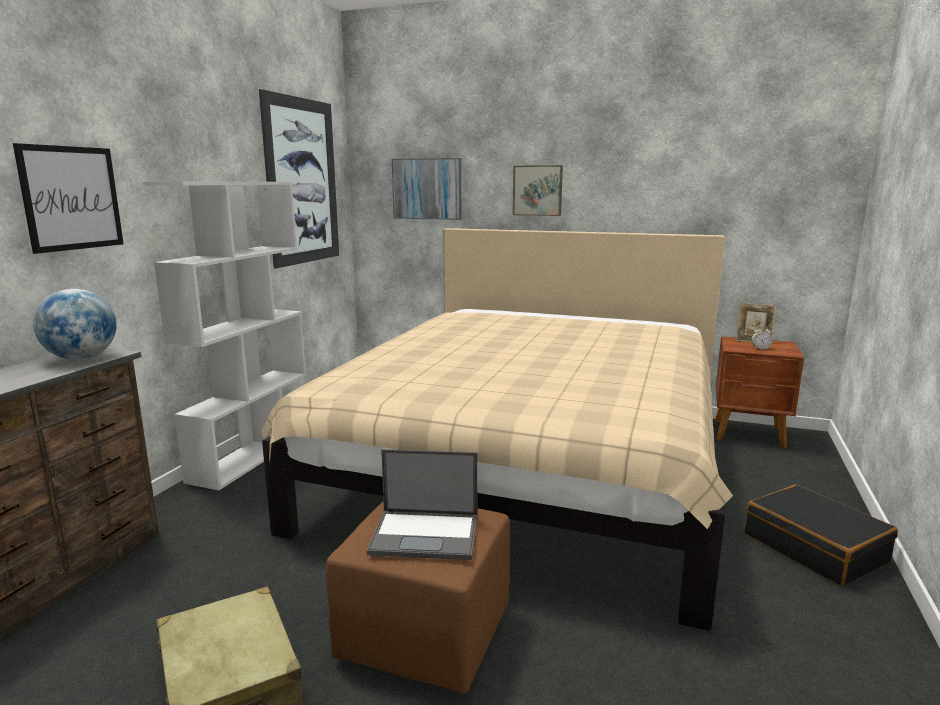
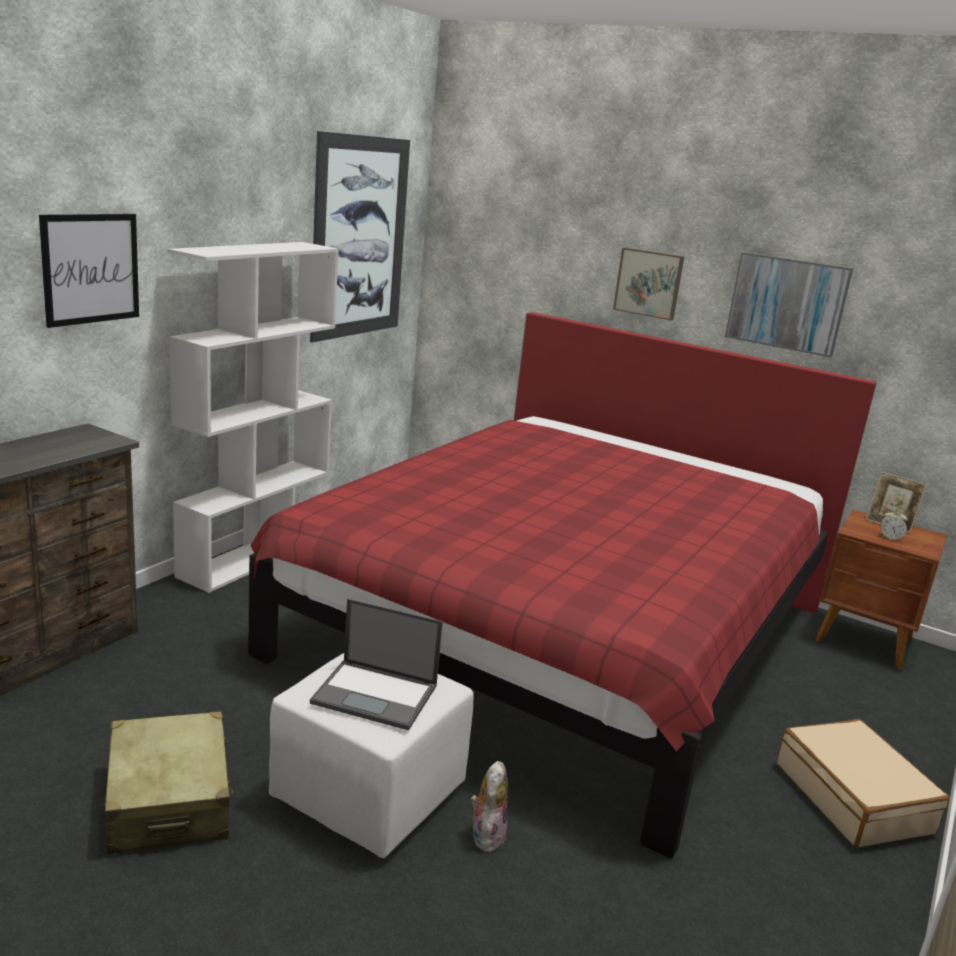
camera: 10 degrees right, 5 degrees up
globe [33,289,117,360] -> none
beige bed [261,228,733,630] -> red bed [248,312,876,858]
brown ottoman [326,502,510,694] -> white ottoman [269,653,474,858]
picture [392,158,461,220] -> picture moved to [725,252,853,357]
black suitcase [744,484,898,586] -> beige suitcase [777,719,949,848]
none -> plush toy [471,761,508,852]

